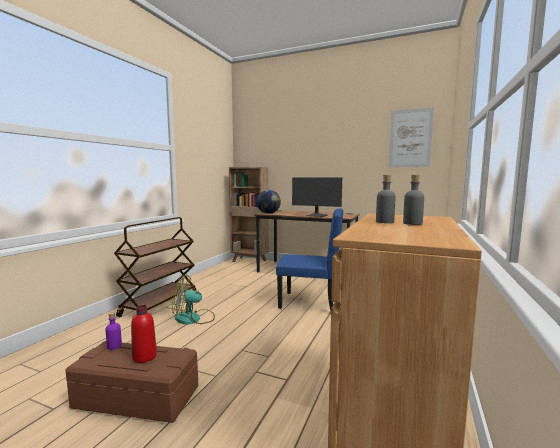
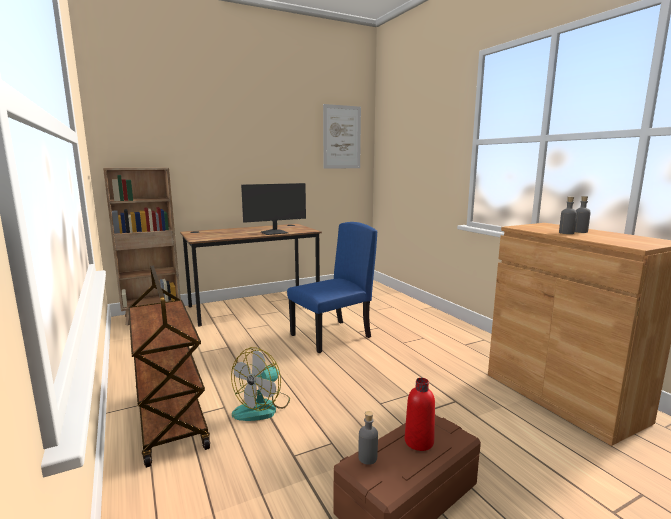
camera: 50 degrees left, 5 degrees up
purple bottle [105,312,122,350] -> grey bottle [358,411,378,465]
globe [257,190,281,214] -> none

